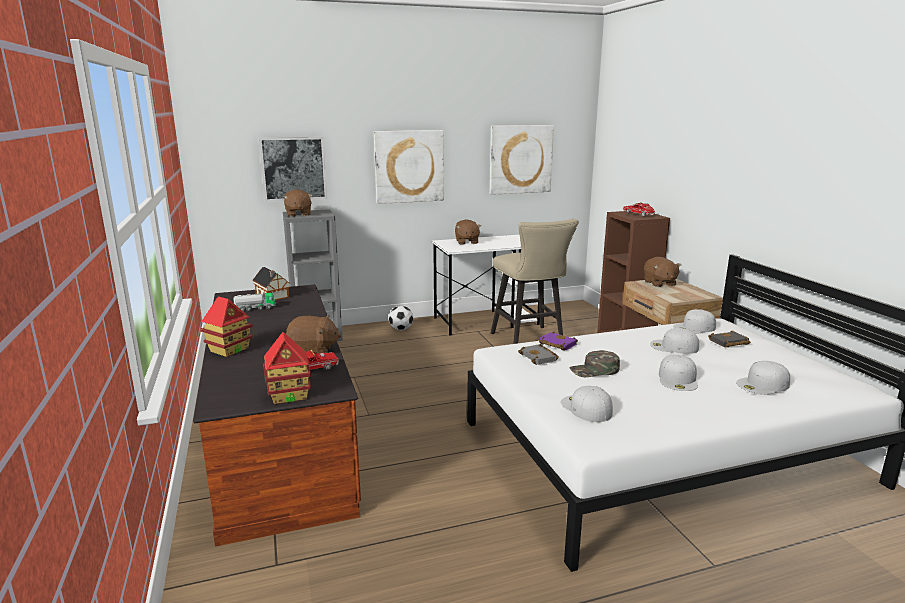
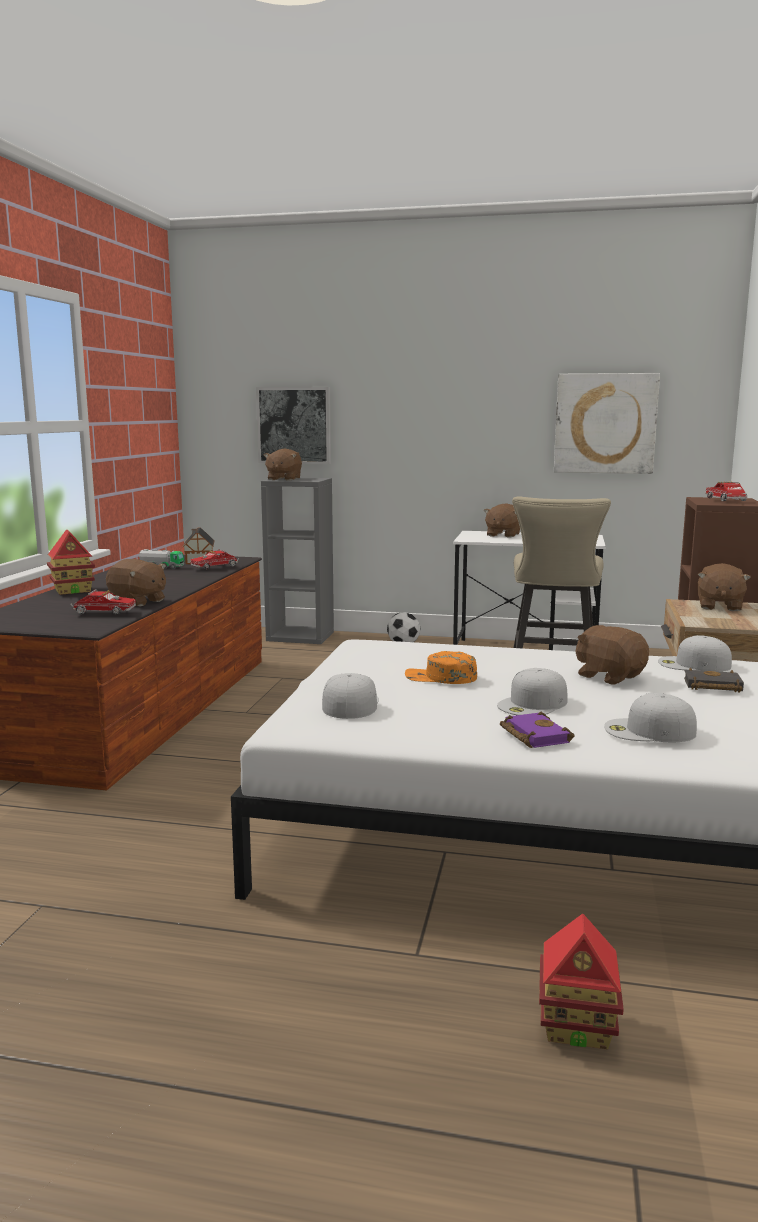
camera: 30 degrees right, 5 degrees down
toy house [263,332,311,404] -> toy house moved to [539,914,624,1049]
picture [374,130,444,204] -> none
grey book [518,344,559,365] -> none
purple book [539,331,578,351] -> purple book moved to [500,711,575,748]
green cap [570,350,620,377] -> orange cap [405,651,477,684]
white cap [650,328,699,354] -> brown plush toy [576,625,649,684]
none -> toy truck [190,549,239,569]

